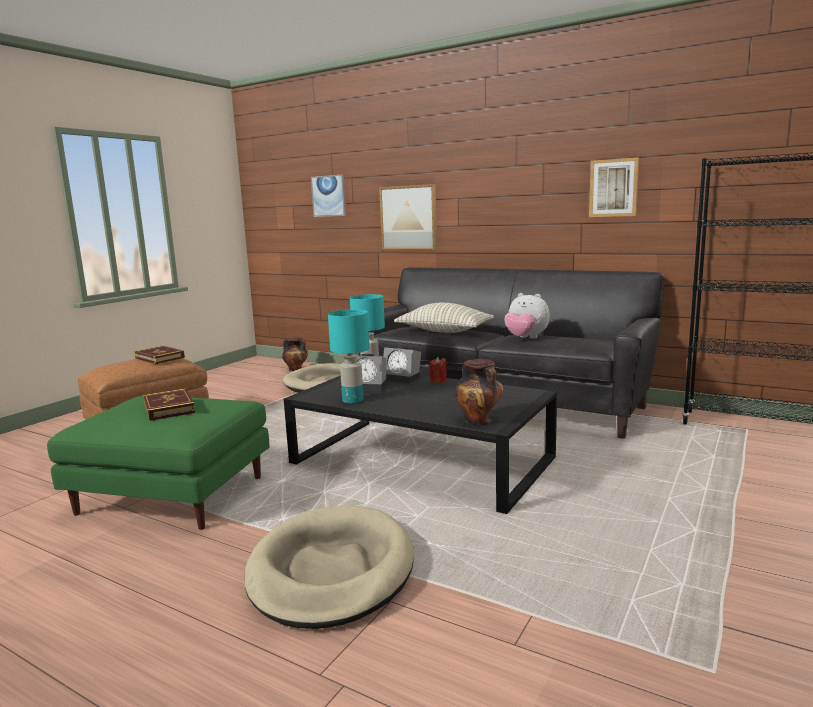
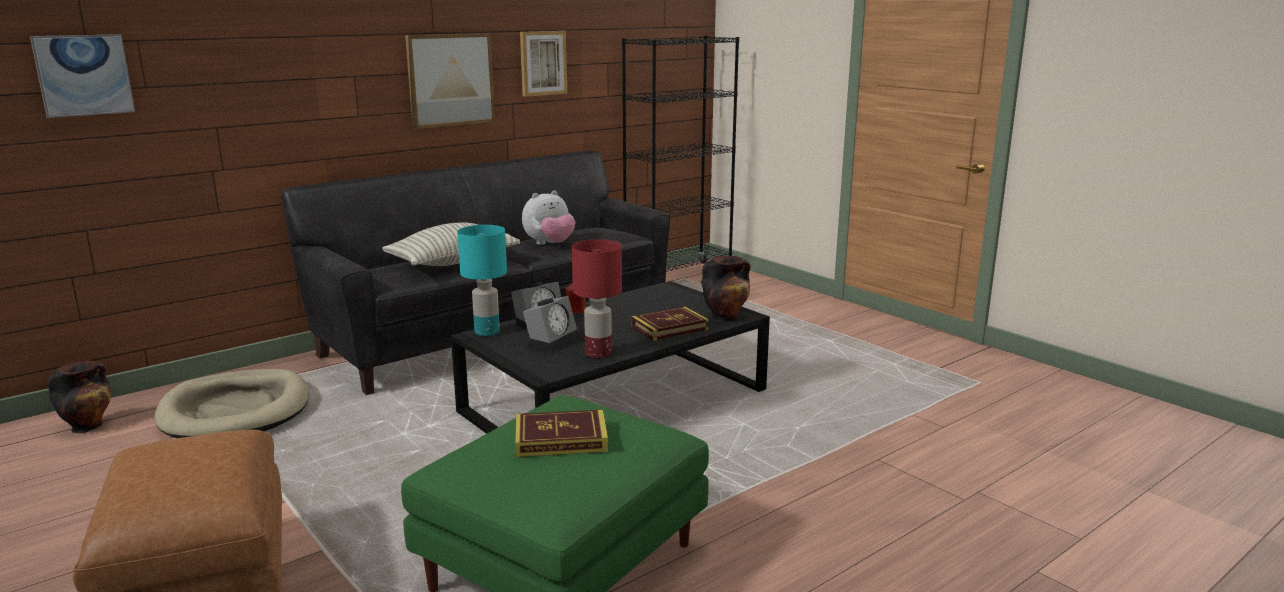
camera: 70 degrees left, 5 degrees up
book [133,346,185,364] -> book moved to [631,307,709,341]
beige dog bed [245,506,414,629] -> none
turquoise table lamp [328,310,369,404] -> red table lamp [572,239,622,358]
picture [379,184,437,249] -> picture moved to [405,33,495,129]

